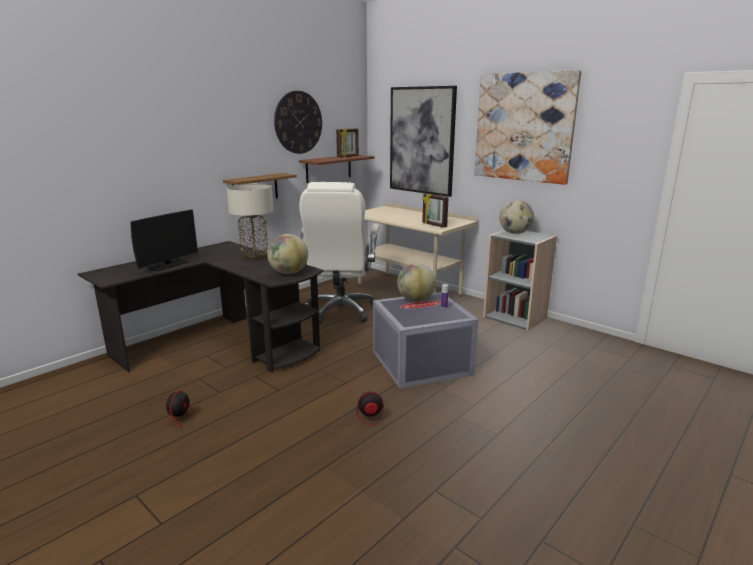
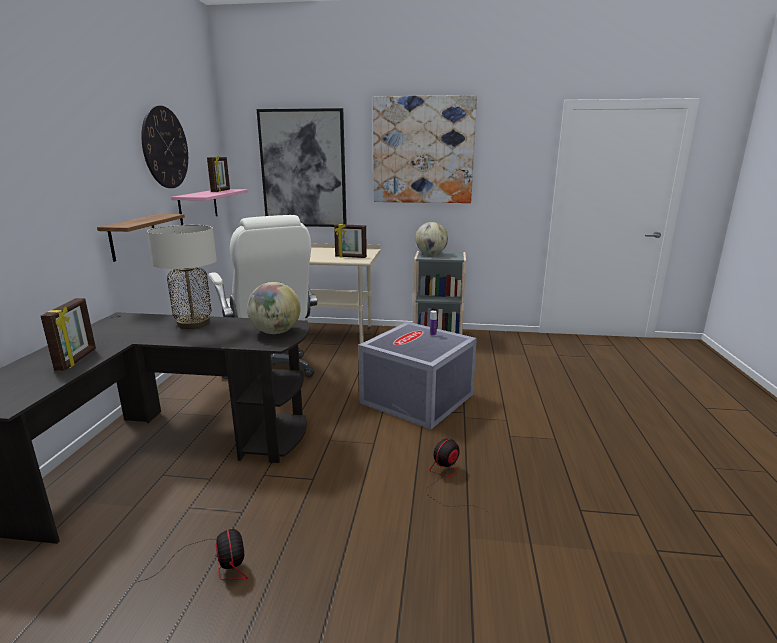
camera: 35 degrees left, 0 degrees up
monitor [130,210,198,271] -> picture frame [41,298,96,371]
brown shelf [299,155,375,183] -> pink shelf [171,189,248,225]
globe [397,263,436,302] -> none

